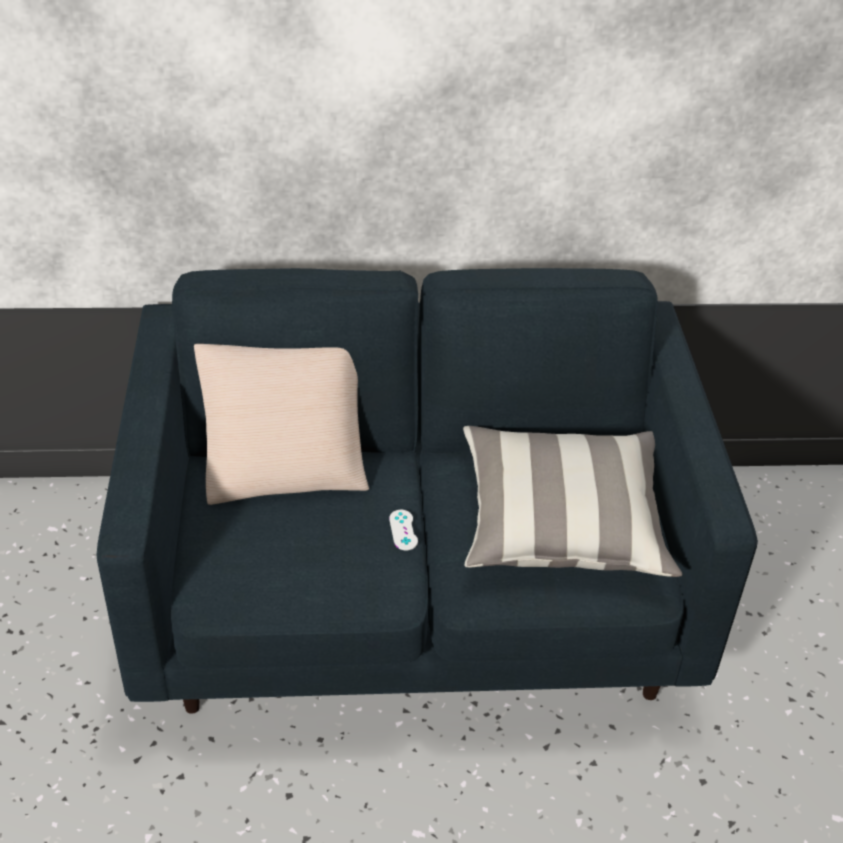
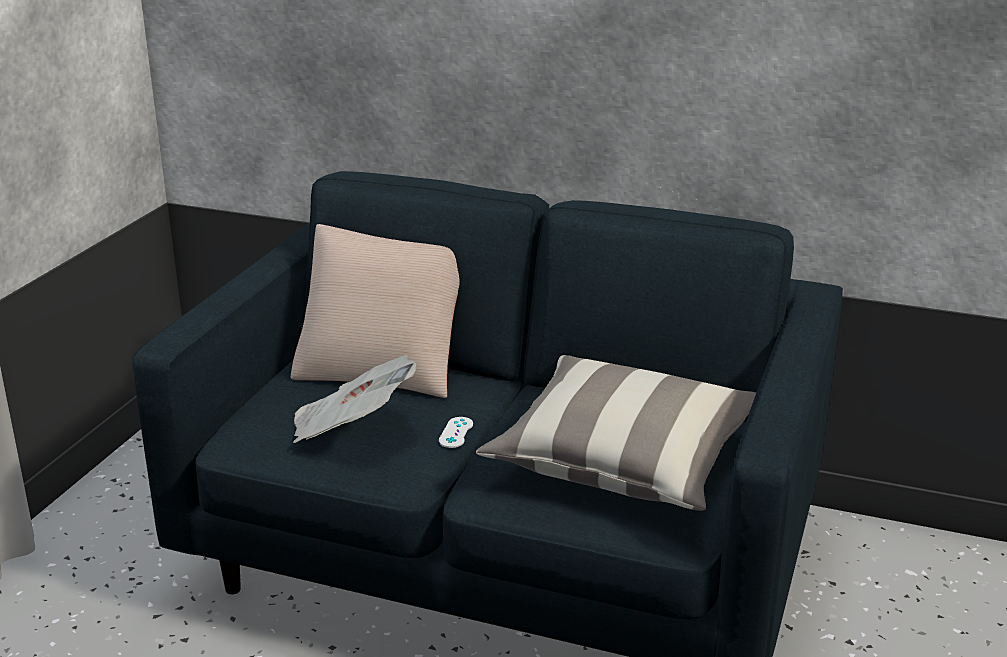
camera: 25 degrees right, 15 degrees down
none -> newspaper [293,355,416,443]

